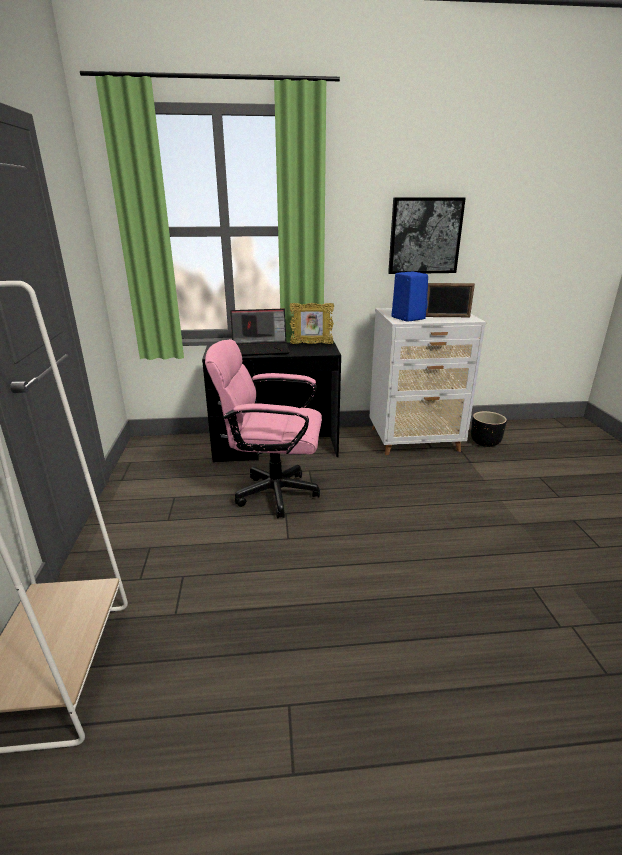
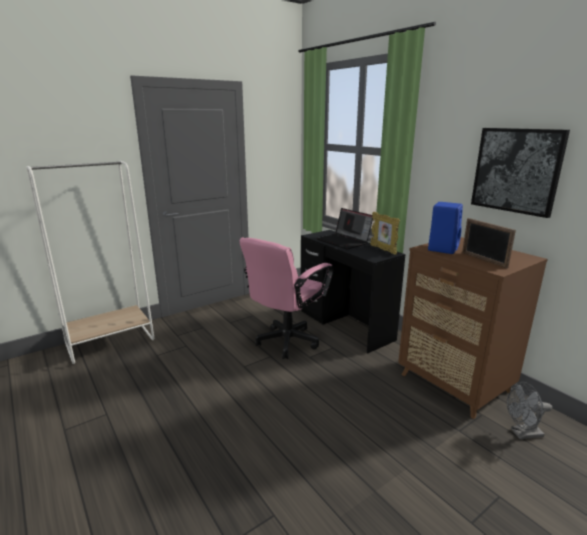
camera: 60 degrees right, 5 degrees down
pink office chair [205,339,322,518] -> pink office chair turned 120 degrees counterclockwise [239,237,333,359]
white dresser [369,308,486,455] -> brown dresser [398,237,548,419]
black planter [471,411,507,447] -> grey fan [507,382,552,439]

